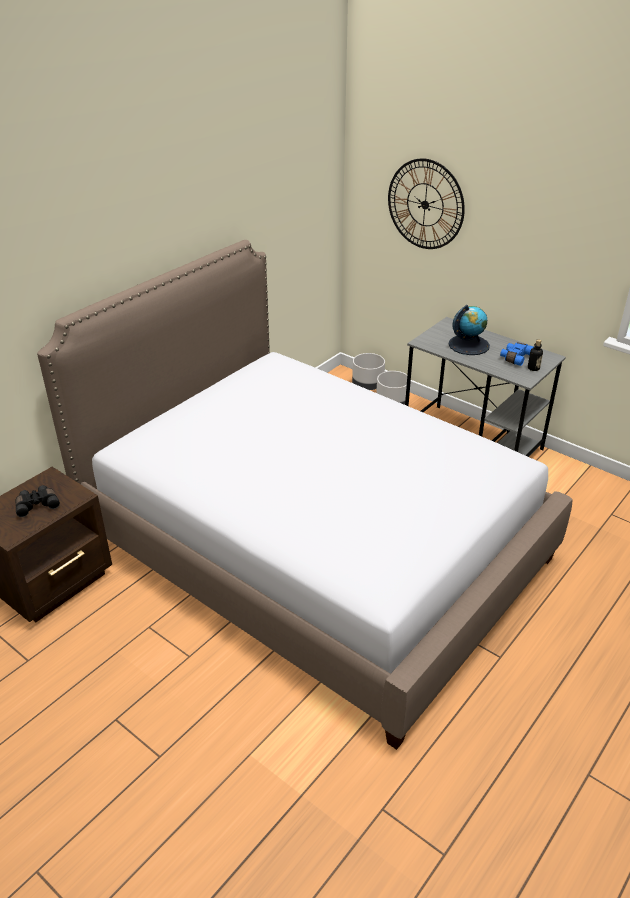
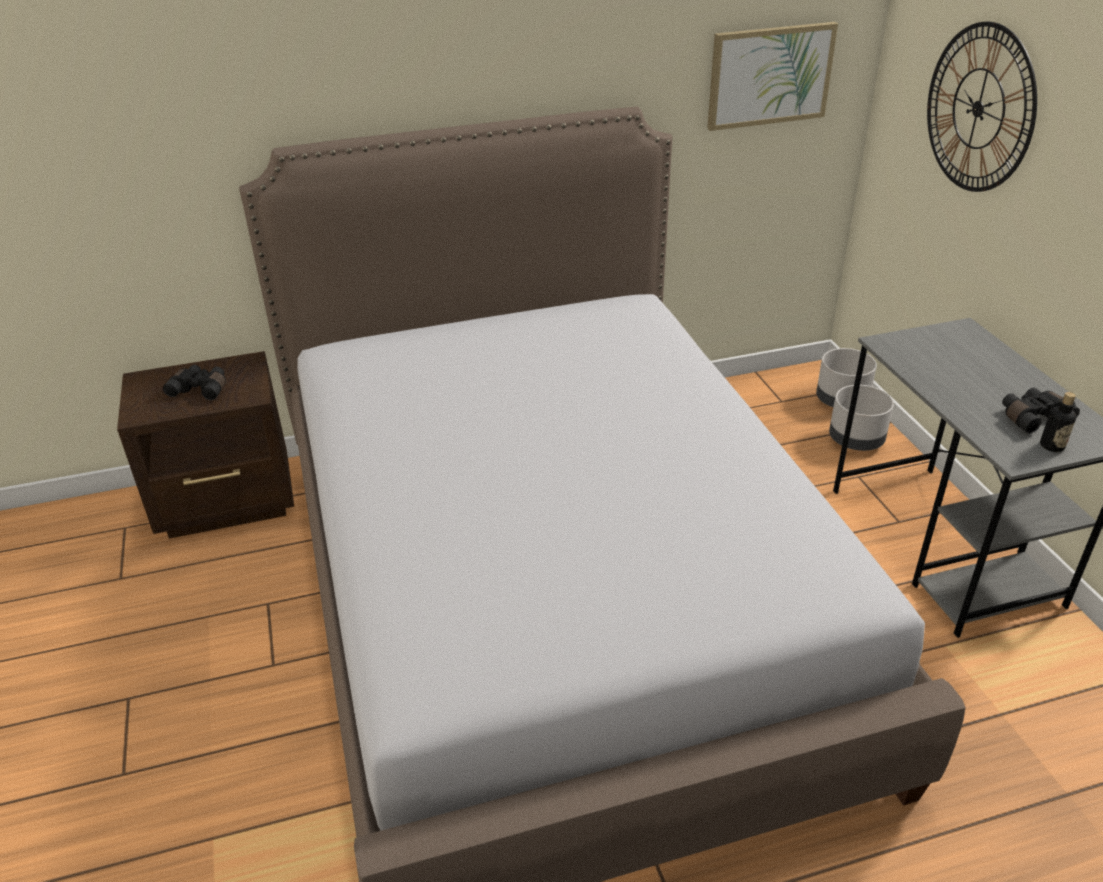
camera: 35 degrees right, 0 degrees up
globe [449,305,490,355] -> none
blue binoculars [500,342,534,366] -> black binoculars [1002,387,1080,433]
none -> picture [707,22,838,131]

